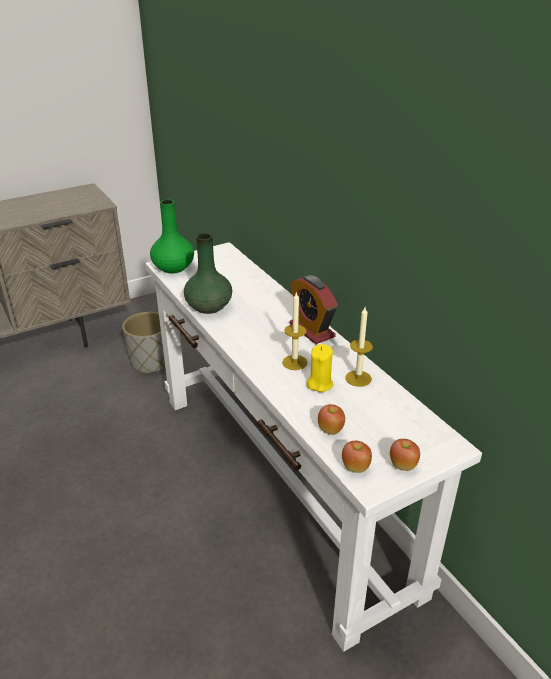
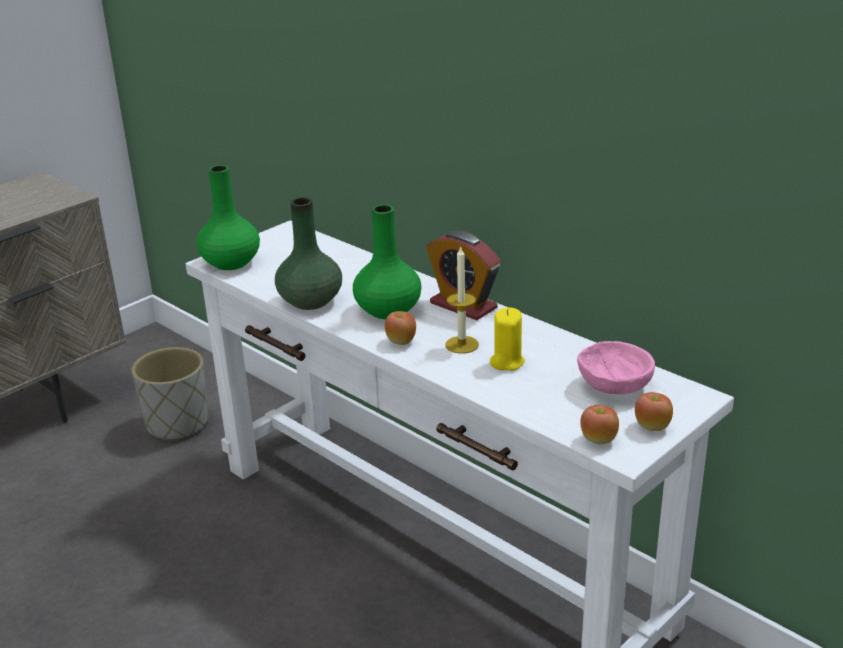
camera: 15 degrees left, 5 degrees down
apple [318,404,345,435] -> apple moved to [385,311,416,345]
candle [345,307,373,387] -> none
none -> green vase [353,205,422,319]
none -> pink bowl [577,341,655,394]

